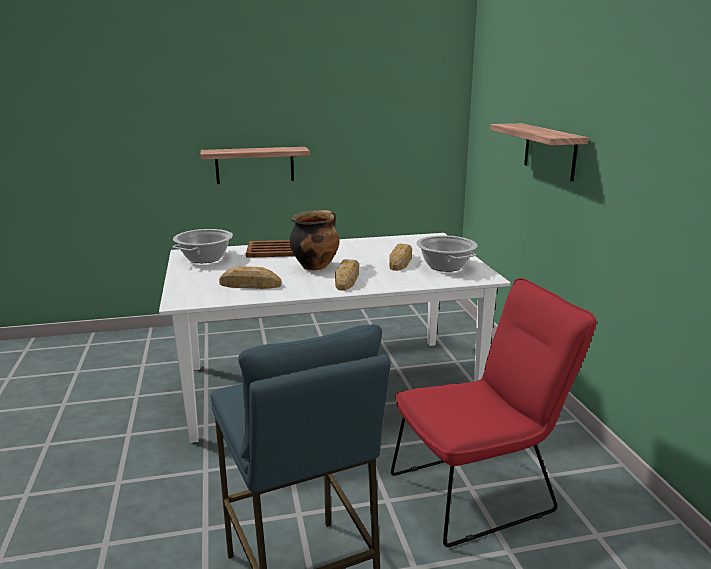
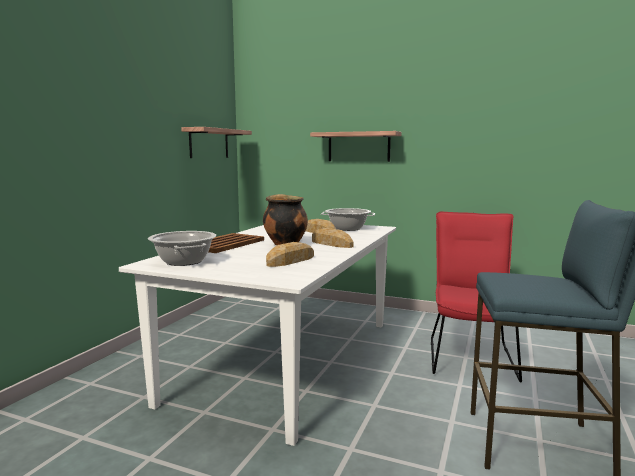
camera: 55 degrees left, 10 degrees down
shelf [200,147,310,184] -> shelf moved to [181,127,252,158]

